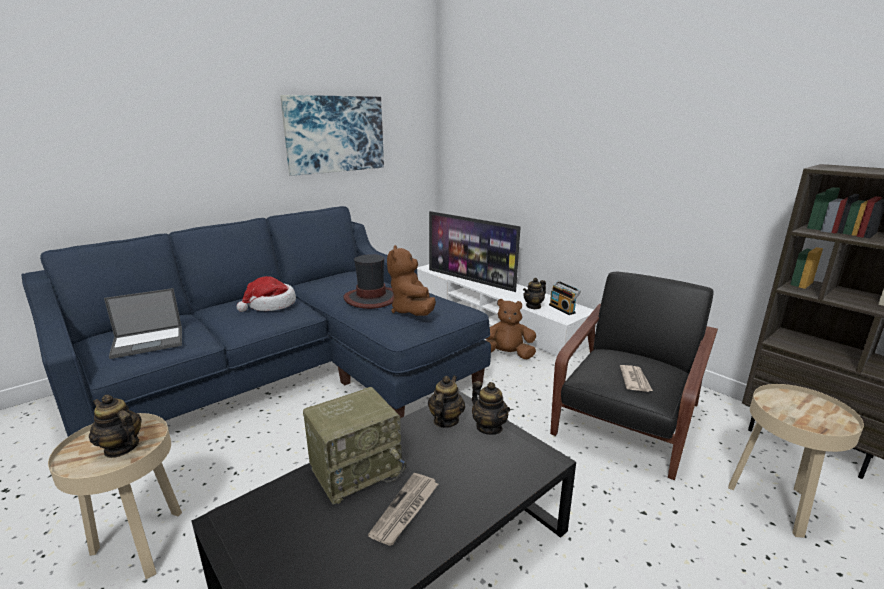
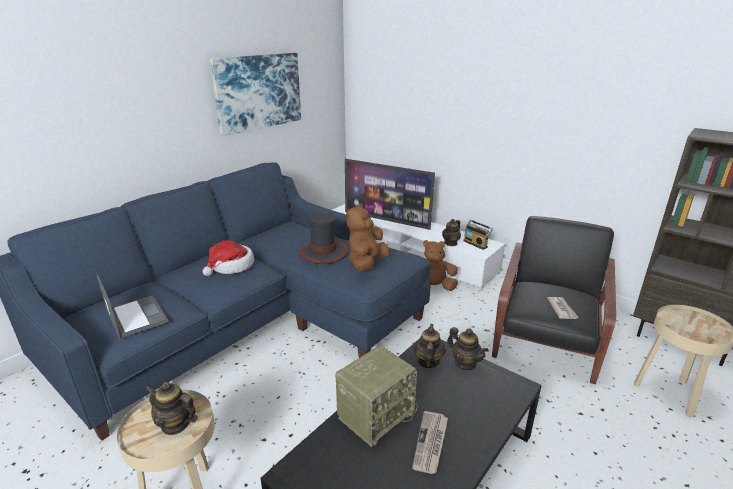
camera: 10 degrees left, 5 degrees up
laptop [104,288,182,359] -> laptop turned 90 degrees counterclockwise [97,275,169,339]
brown plush toy [387,245,436,316] -> brown plush toy turned 45 degrees clockwise [346,204,390,271]

